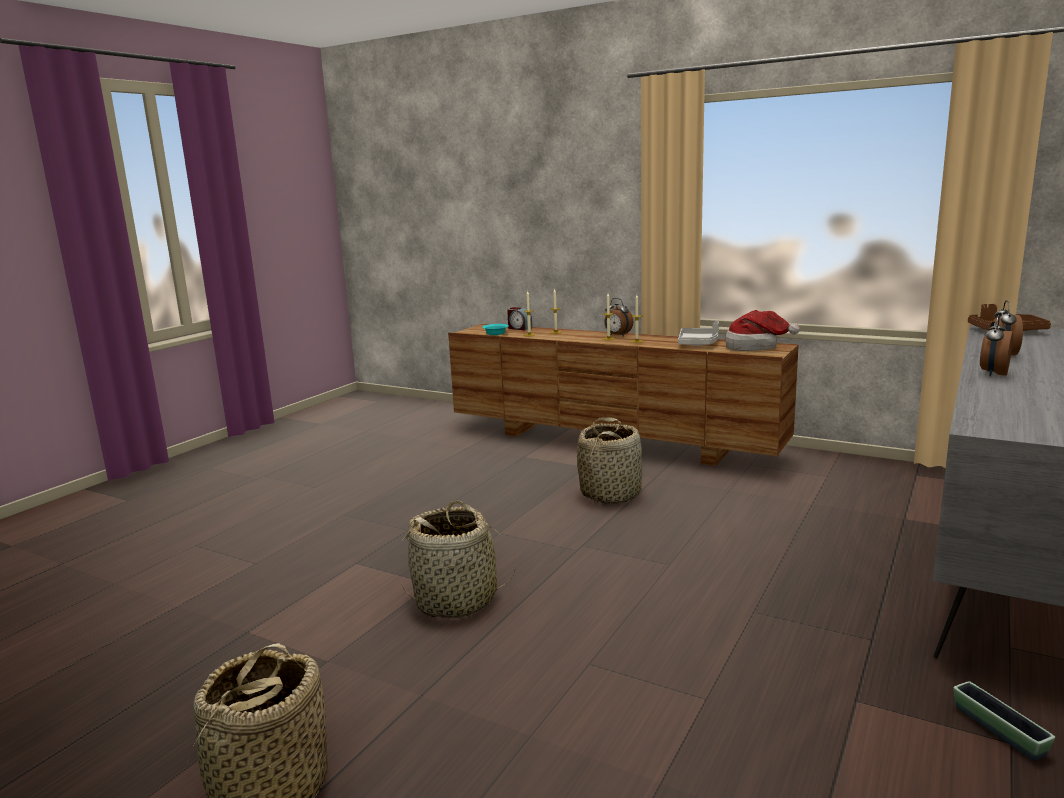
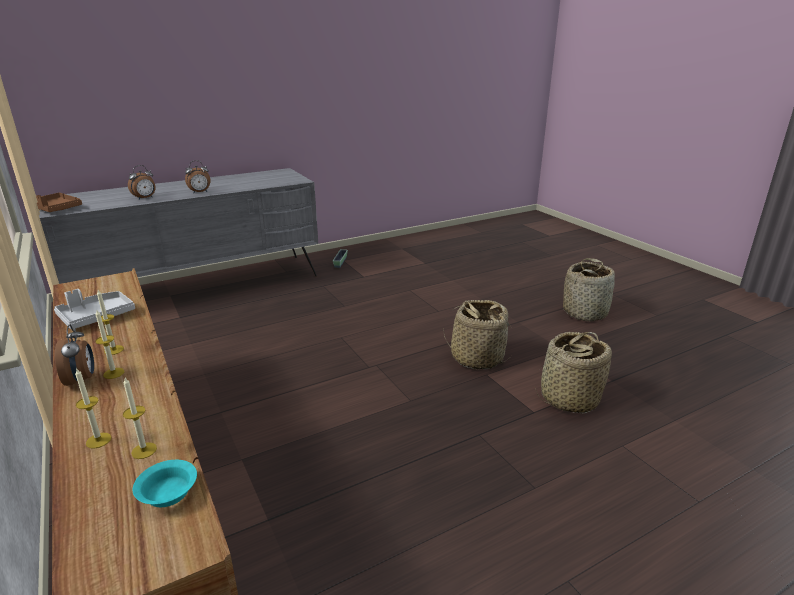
camera: 150 degrees left, 10 degrees up
alarm clock [507,307,532,331] -> none
basket [577,417,642,504] -> basket moved to [535,332,612,413]
hat [726,310,800,351] -> none

